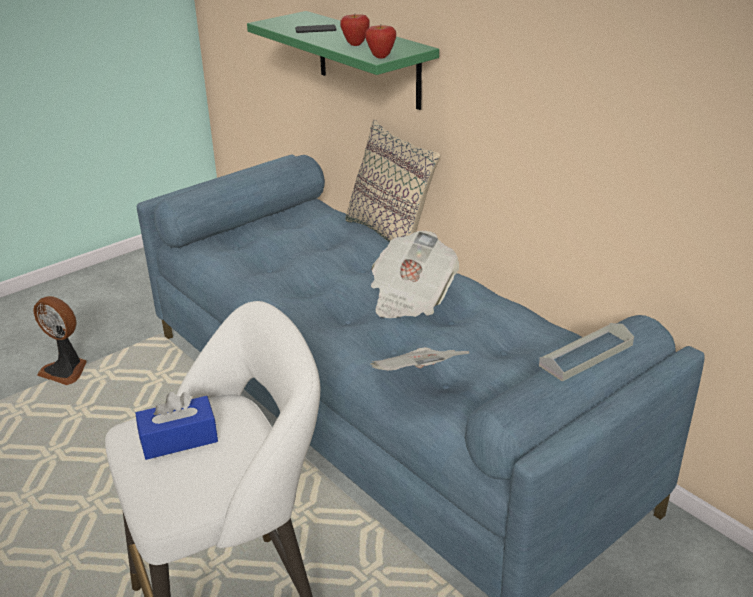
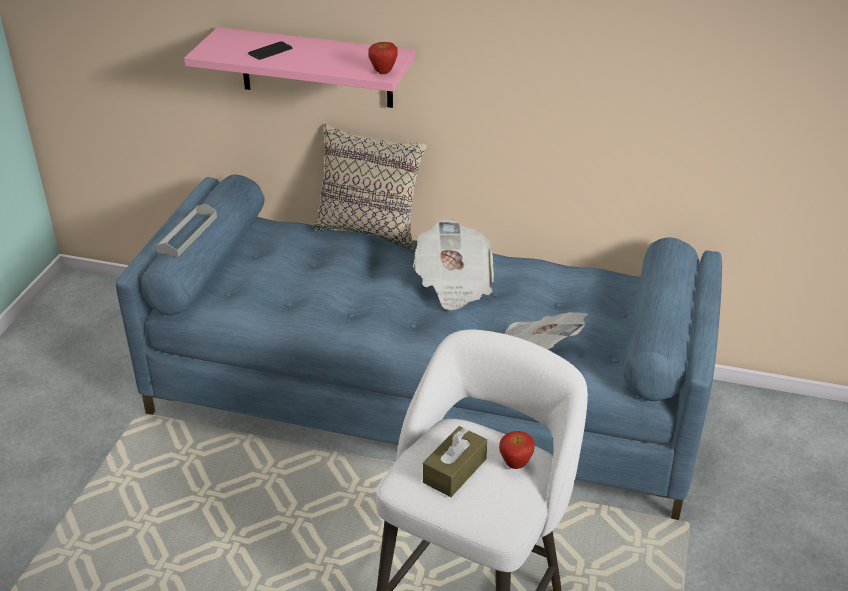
camera: 35 degrees left, 5 degrees up
fan [34,296,87,385] -> none
blue tissue box [135,392,218,460] -> brown tissue box [423,426,487,497]
green shelf [247,11,439,110] -> pink shelf [184,27,416,108]
apple [340,13,370,46] -> apple moved to [499,431,534,469]
grey tray [539,323,634,382] -> grey tray moved to [156,204,217,257]

